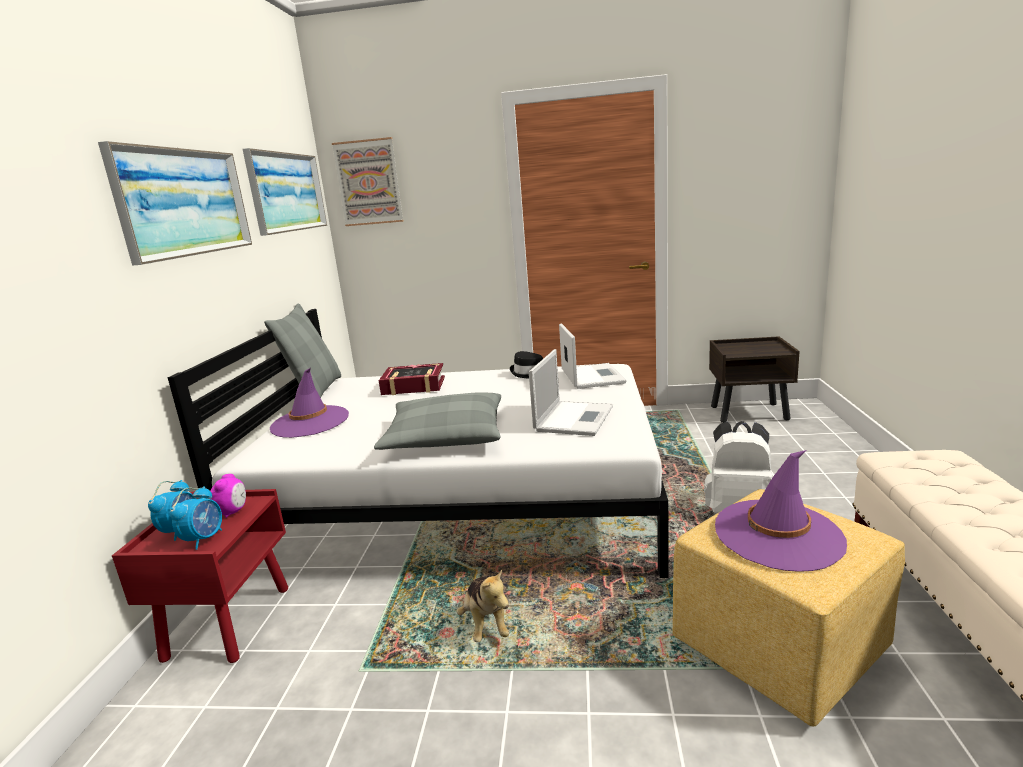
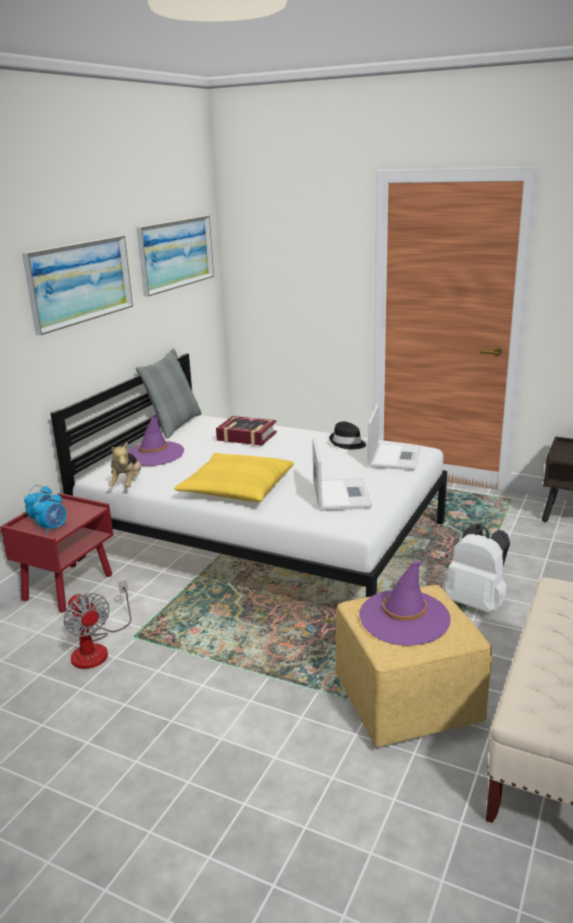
camera: 20 degrees right, 5 degrees up
alarm clock [211,474,246,518] -> none
picture [332,137,403,226] -> none
grey pillow [374,392,501,450] -> yellow pillow [174,453,294,502]
plush toy [457,569,509,642] -> plush toy moved to [109,442,141,487]
laptop [529,349,613,436] -> laptop turned 45 degrees counterclockwise [312,437,372,511]
none -> fan [63,580,131,669]

